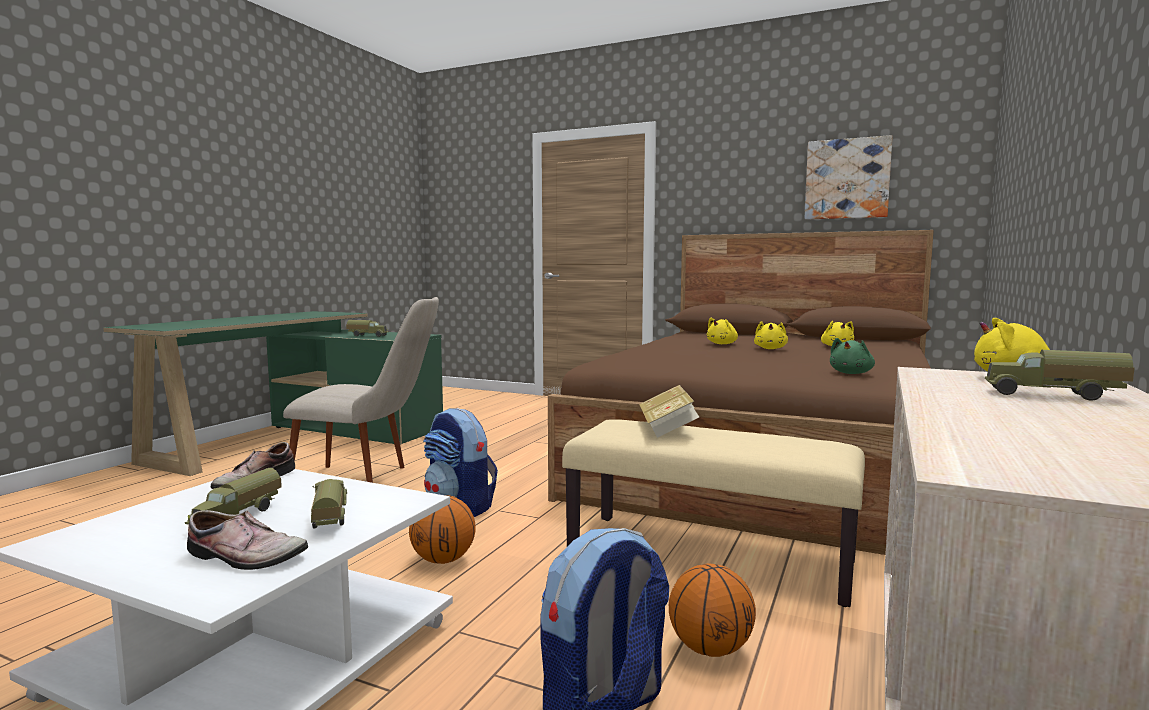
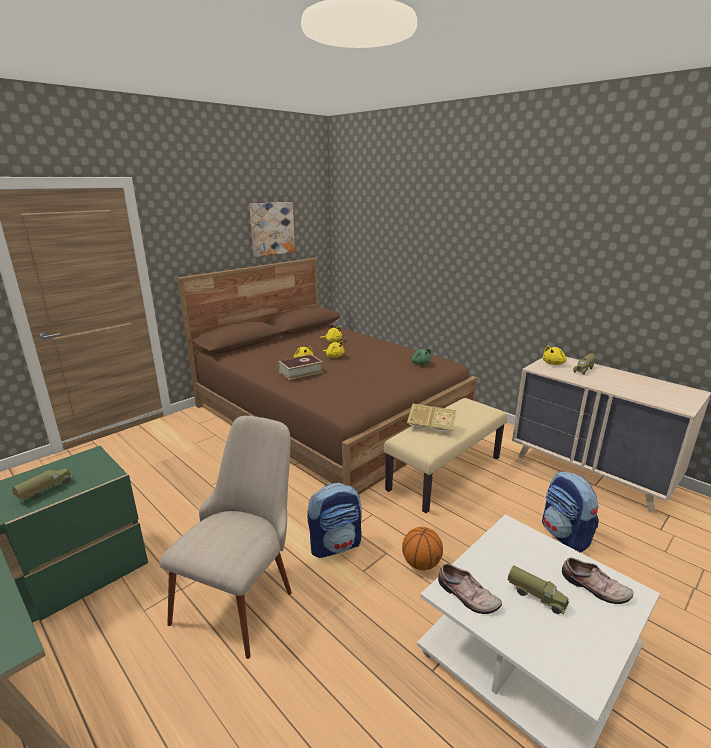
camera: 70 degrees left, 15 degrees up
shoe [187,510,308,570] -> shoe turned 90 degrees clockwise [562,557,634,604]
toy truck [311,479,347,529] -> none
basketball [669,563,756,657] -> none
none -> book [278,354,323,380]

